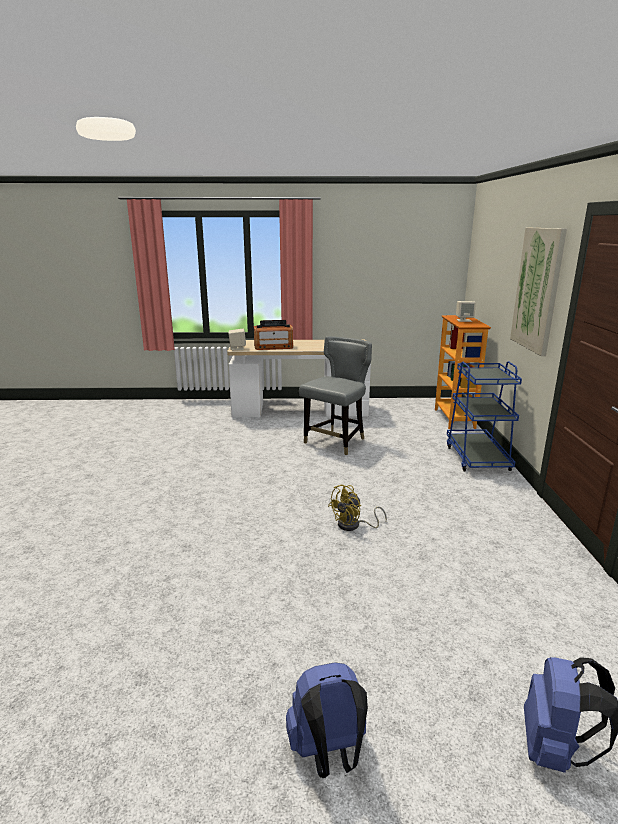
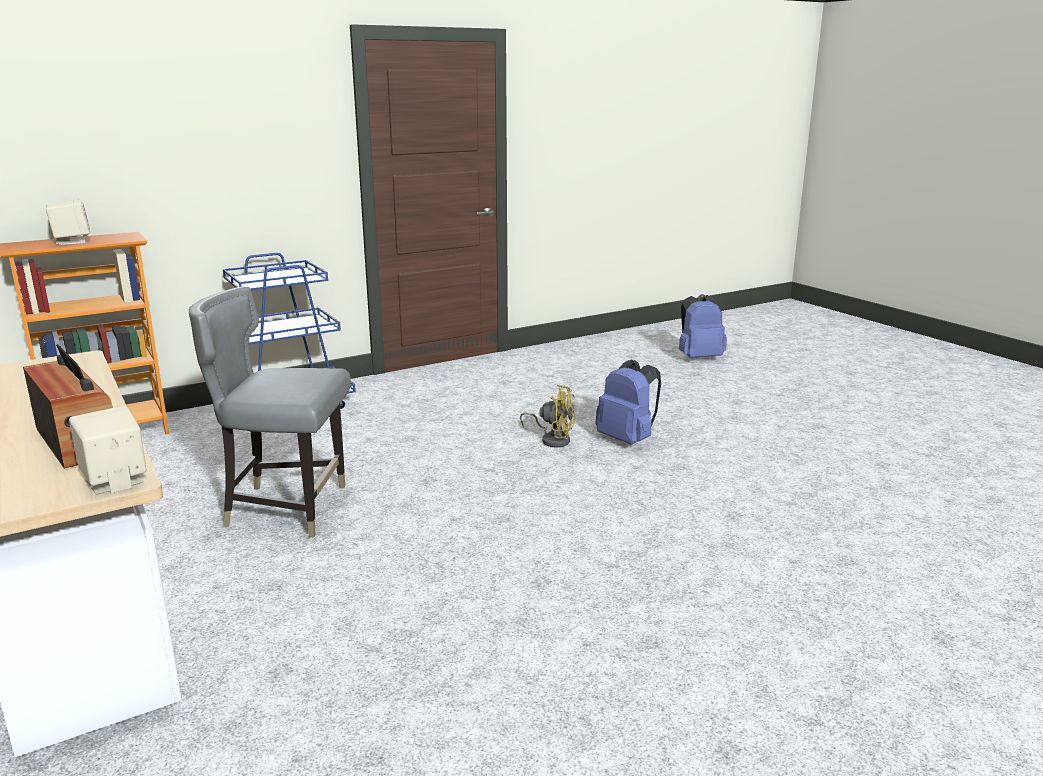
camera: 120 degrees left, 0 degrees up
blue backpack [286,662,368,778] -> blue backpack moved to [595,359,661,445]
picture [510,228,567,356] -> none

